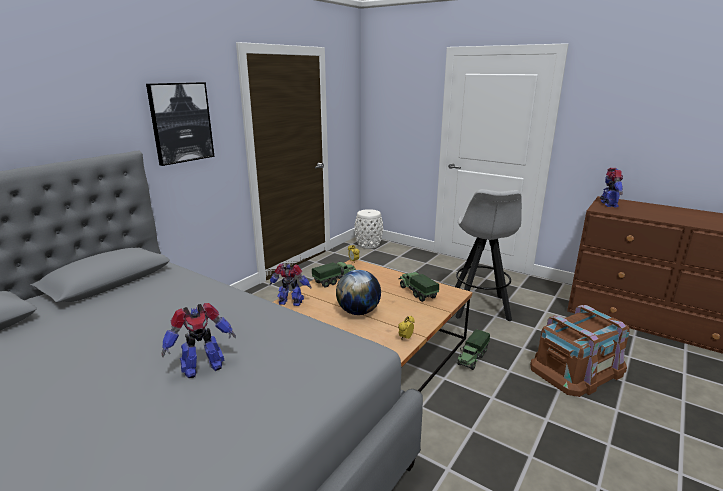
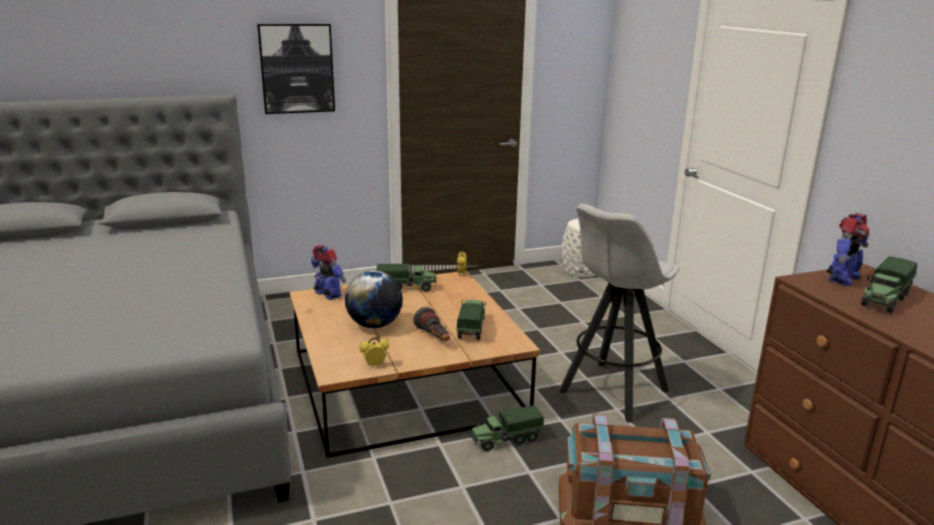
camera: 35 degrees right, 0 degrees up
toy robot [161,303,236,378] -> none
none -> flashlight [413,307,450,341]
none -> toy truck [861,256,917,313]

